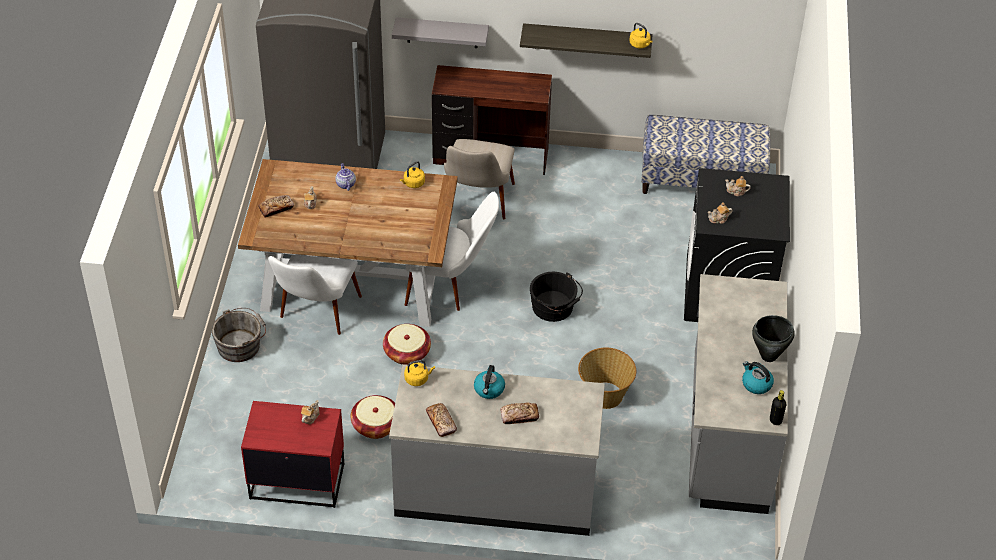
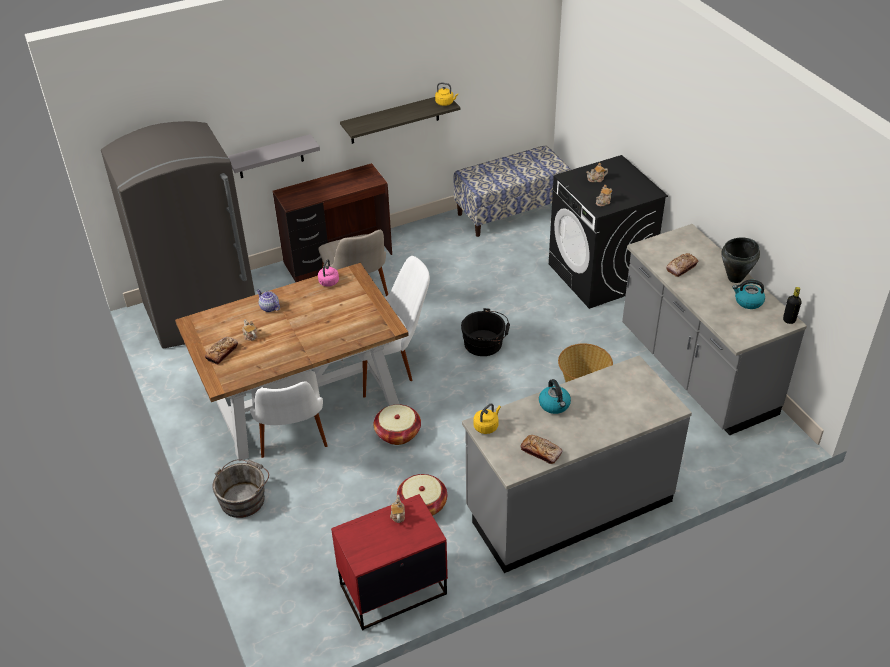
camera: 30 degrees left, 5 degrees down
yellow kettle [400,161,425,188] -> pink kettle [318,259,339,287]
bread [500,402,539,424] -> bread moved to [666,253,698,277]

